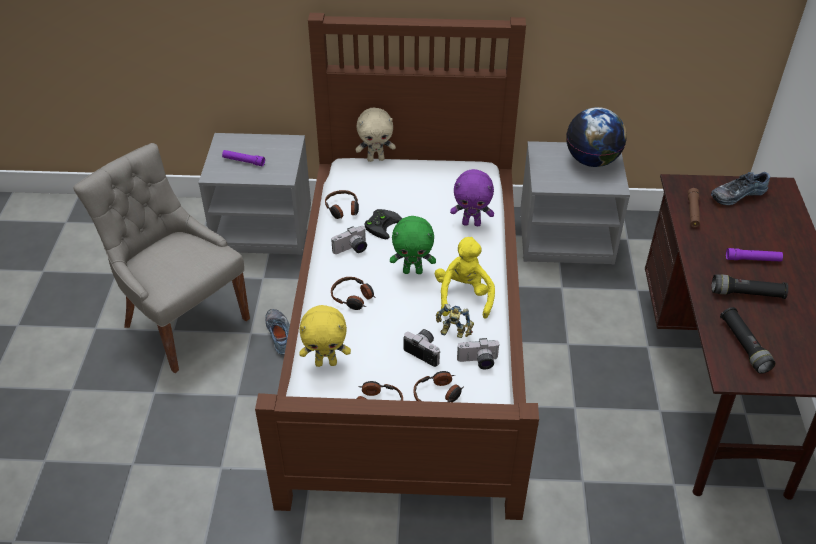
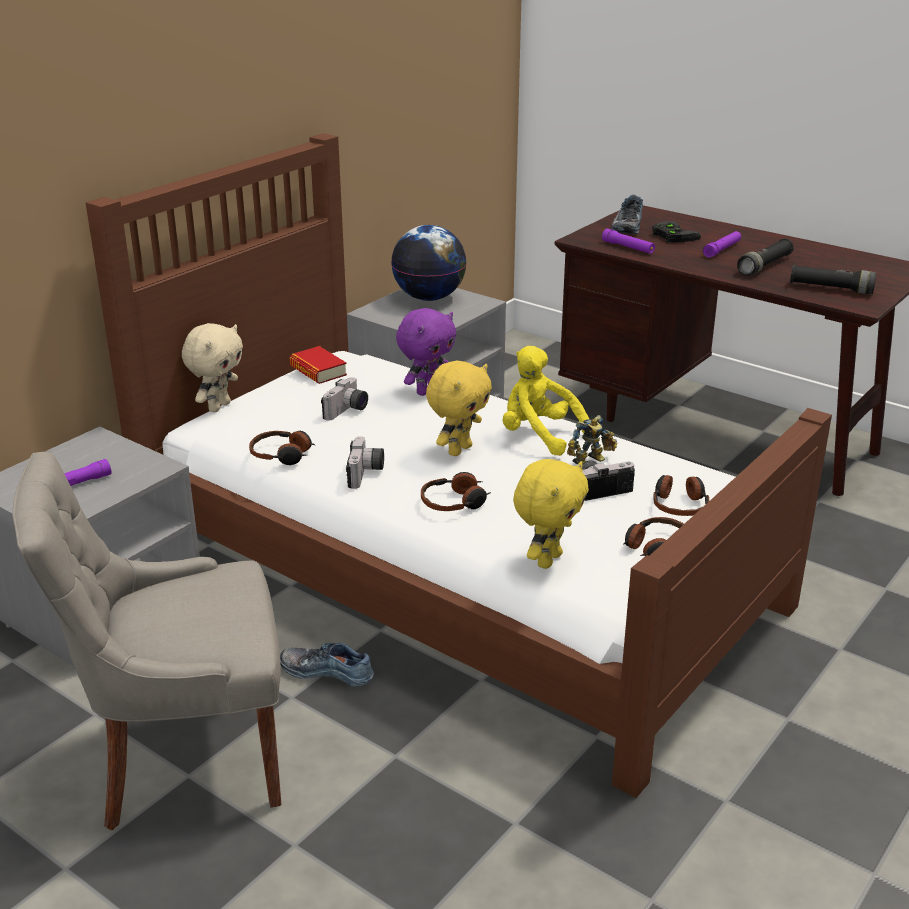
camera: 55 degrees left, 15 degrees down
black game controller [364,209,403,239] -> black game controller moved to [652,221,701,243]
green plush toy [390,216,436,274] -> yellow plush toy [426,361,492,456]
camera [457,338,500,370] -> camera moved to [321,377,368,421]
brown flashlight [688,188,700,228] -> purple flashlight [602,229,655,254]
none -> book [289,346,347,384]

